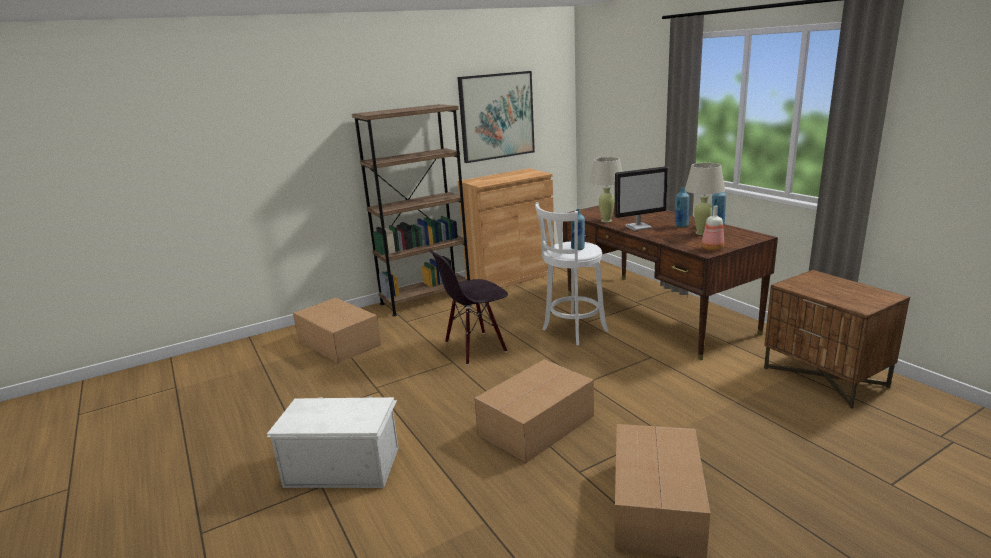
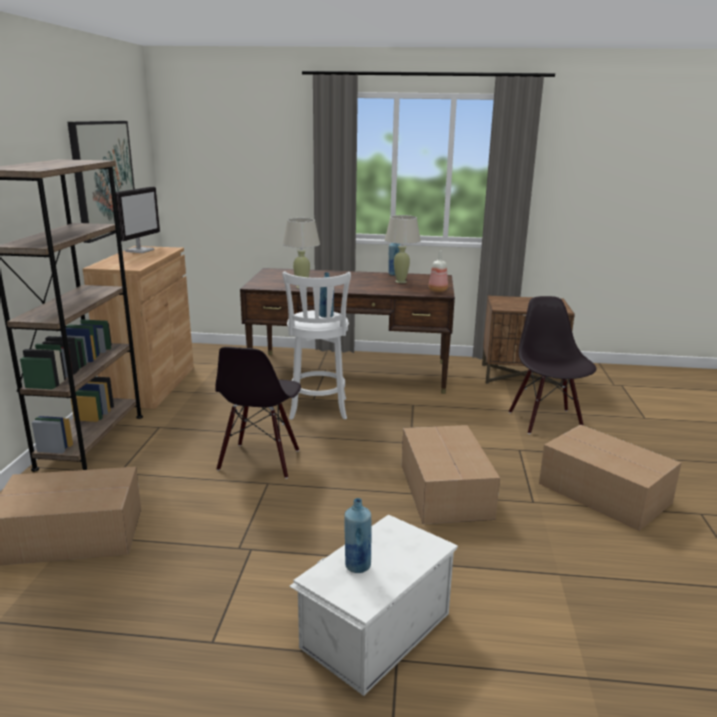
camera: 55 degrees left, 0 degrees up
monitor [615,166,668,231] -> monitor moved to [115,186,160,253]
blue bottle [675,187,690,227] -> blue bottle moved to [344,498,371,573]
none -> black chair [509,296,596,434]

